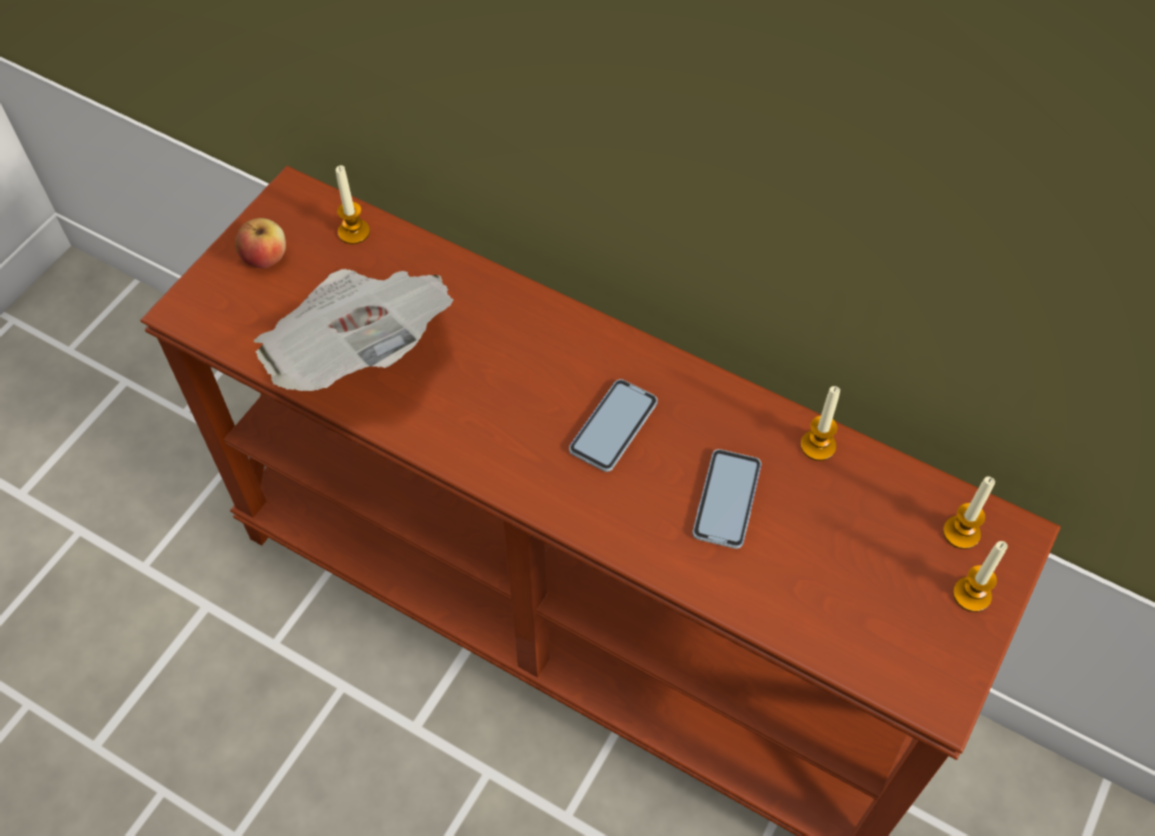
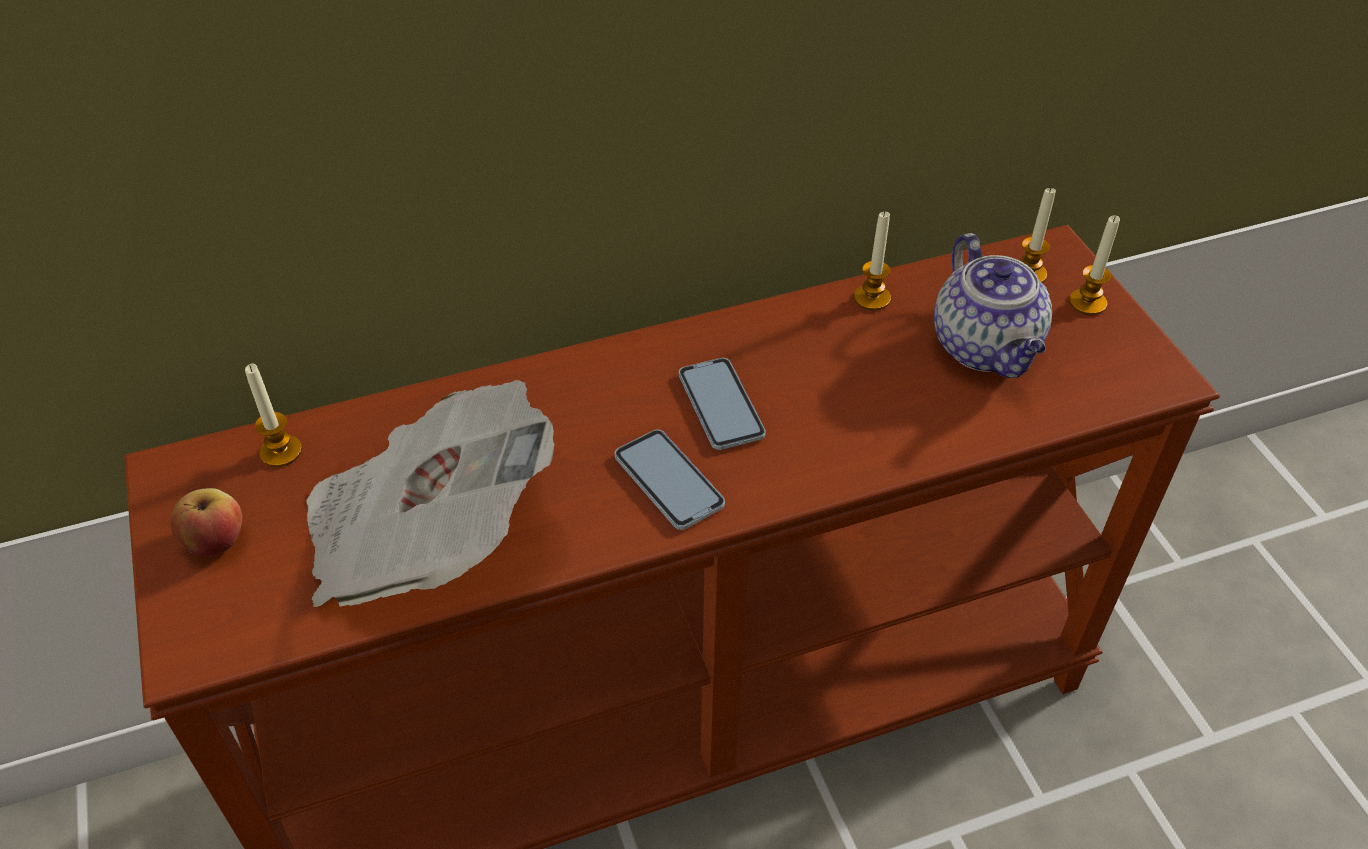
camera: 50 degrees left, 10 degrees down
phone [692,449,761,549] -> phone moved to [615,430,725,530]
none -> teapot [934,233,1052,378]

